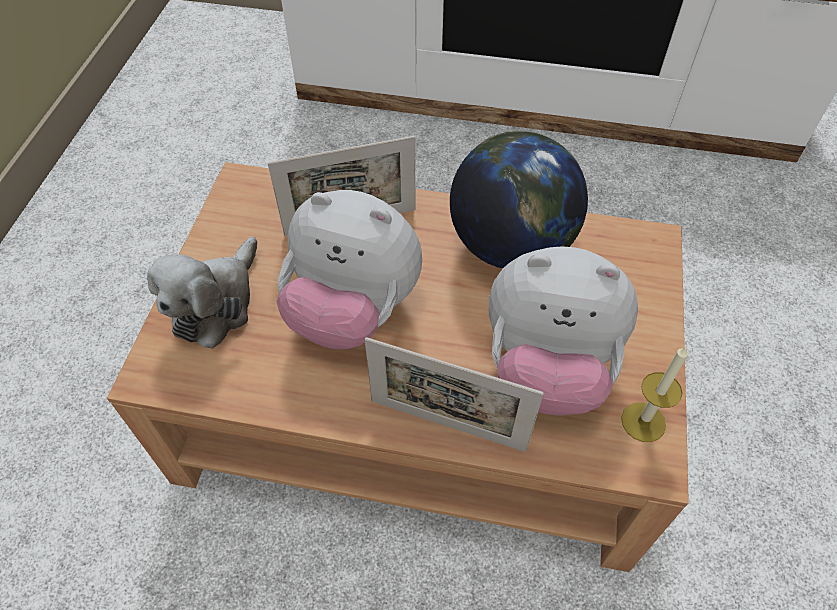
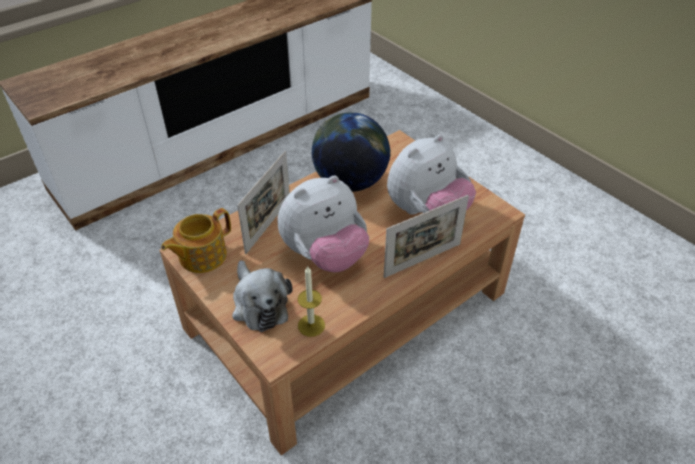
camera: 50 degrees left, 10 degrees down
candle [621,346,688,442] -> candle moved to [298,265,325,337]
none -> teapot [161,208,231,273]

